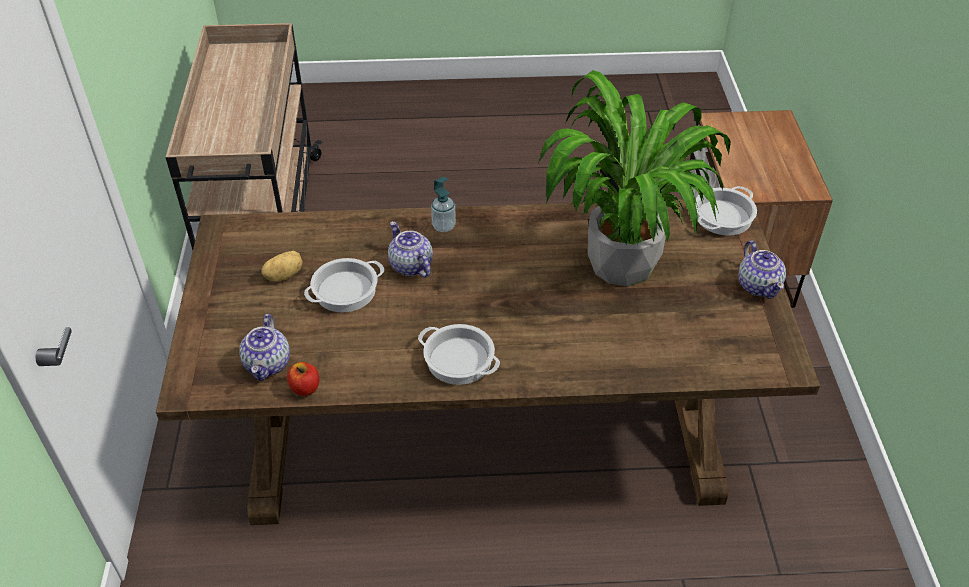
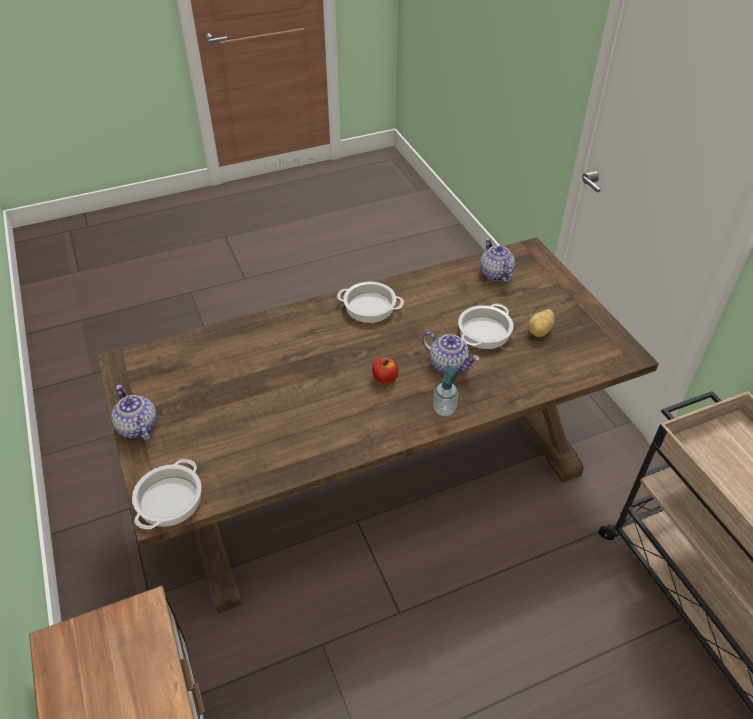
camera: 160 degrees right, 0 degrees up
apple [287,362,319,396] -> apple moved to [372,357,398,384]
potted plant [538,70,731,286] -> none

